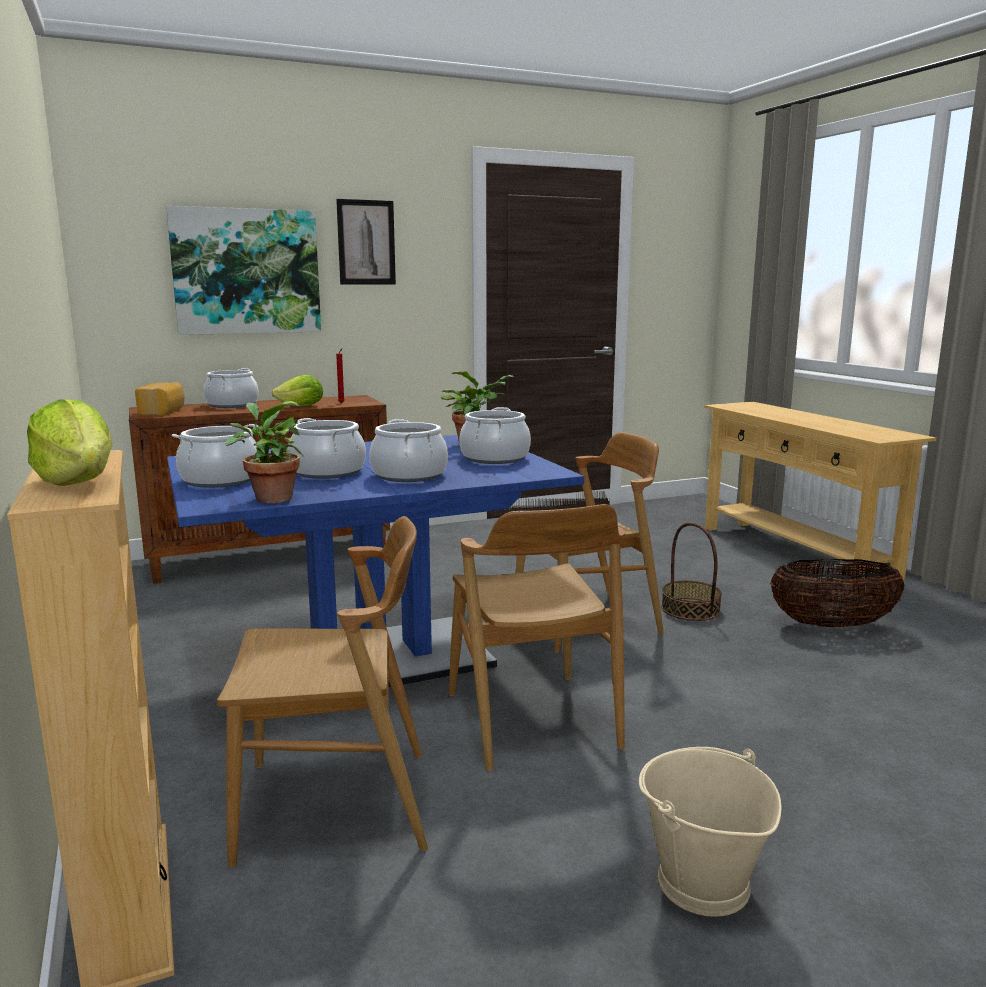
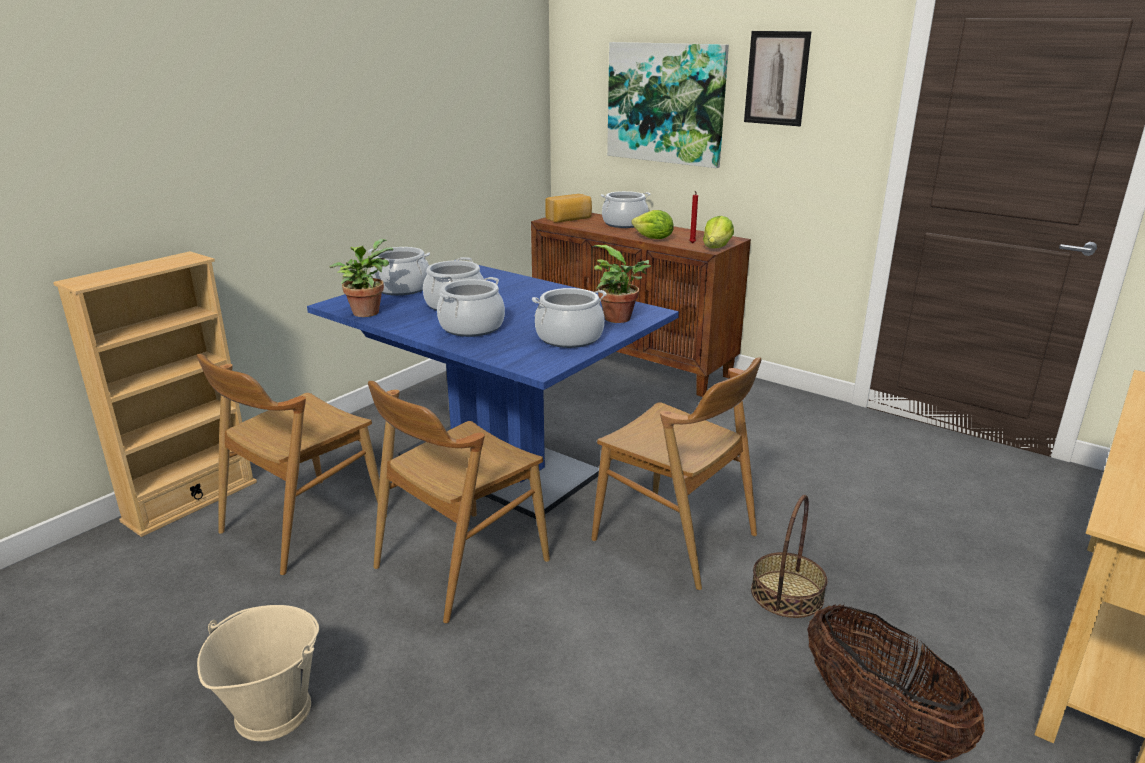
camera: 60 degrees right, 10 degrees up
lettuce [27,399,113,486] -> lettuce moved to [703,216,734,248]
brown chair [217,516,428,868] -> brown chair turned 75 degrees clockwise [197,354,387,575]

